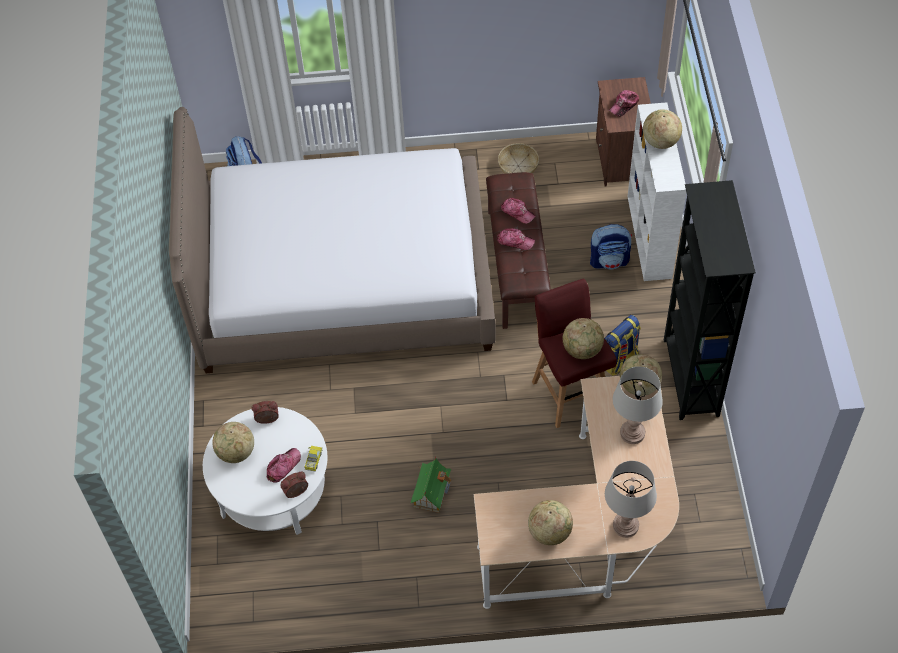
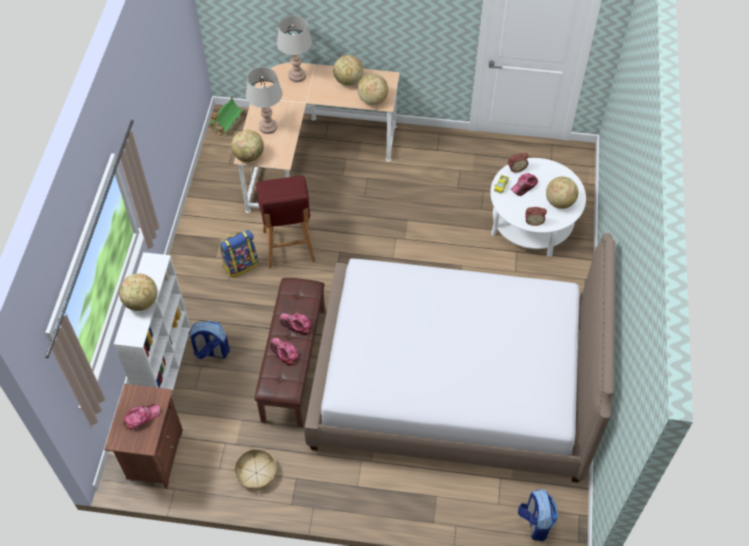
camera: 170 degrees left, 0 degrees up
toy house [410,457,451,513] -> toy house moved to [208,97,243,137]
globe [563,318,604,359] -> globe moved to [357,74,388,105]
black bookcase [664,180,756,420] -> none

